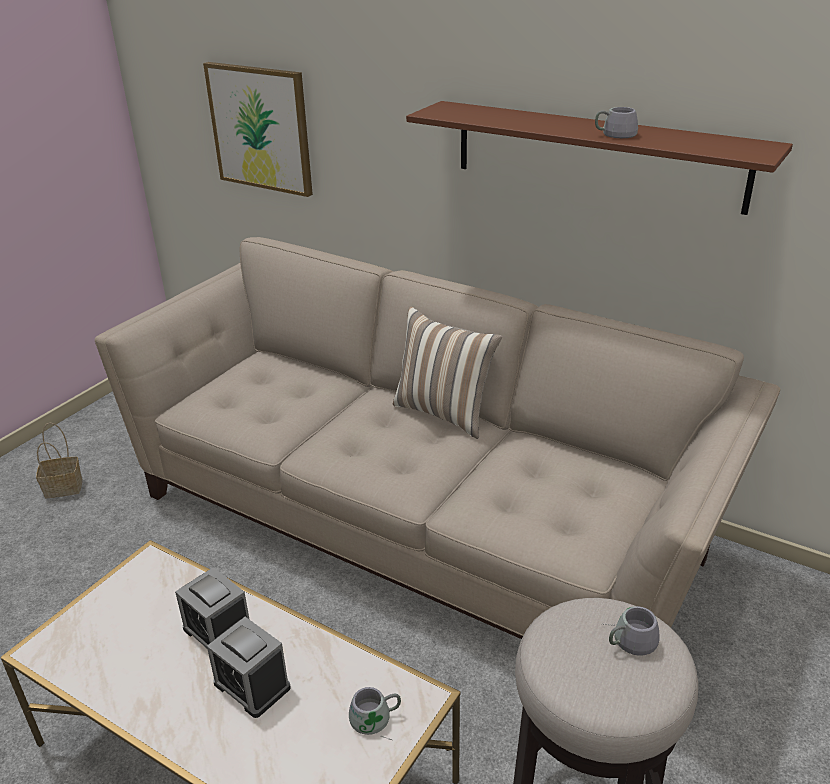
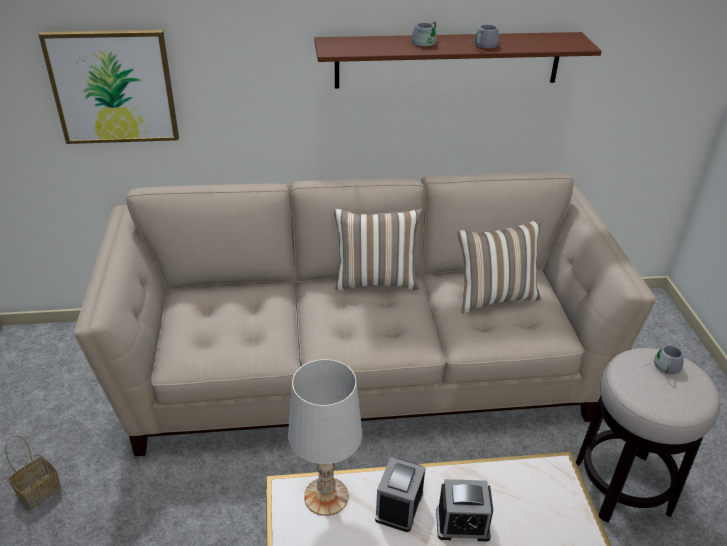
camera: 40 degrees left, 5 degrees up
alarm clock [175,567,250,648] -> alarm clock turned 105 degrees clockwise [375,457,426,532]
grey mug [349,687,401,740] -> grey mug moved to [412,21,441,47]
none -> white table lamp [288,359,362,516]
none -> pillow [457,219,542,313]

